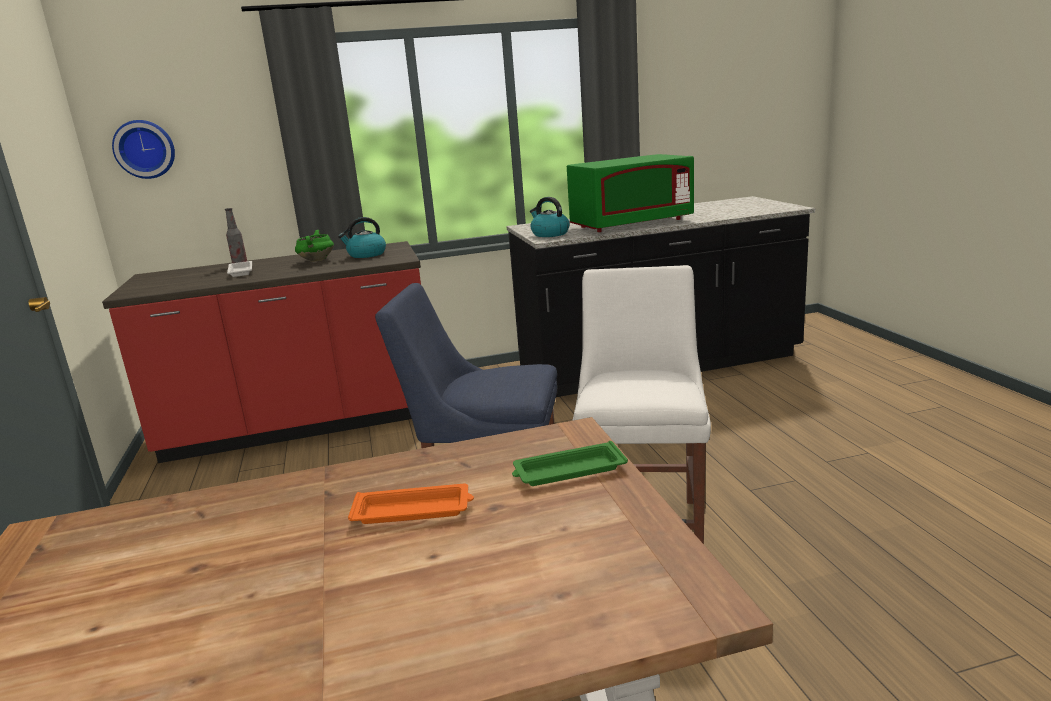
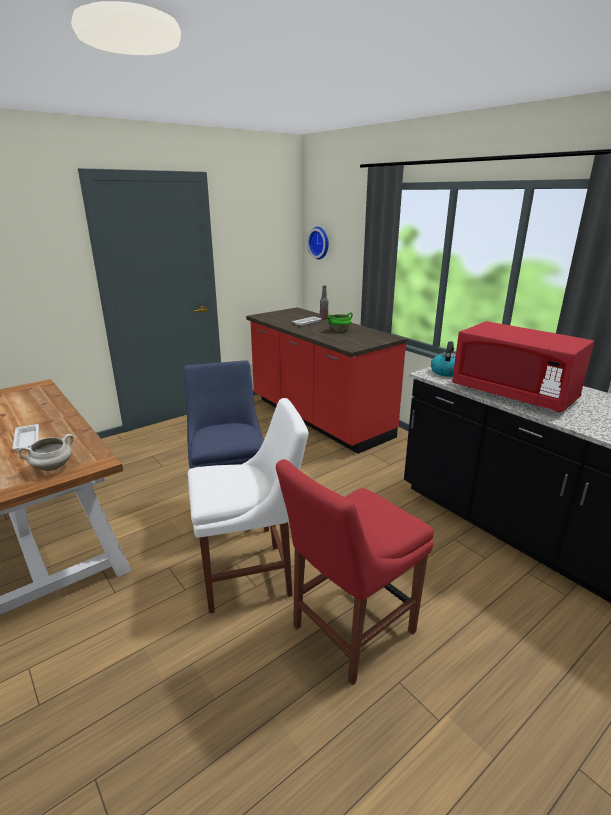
camera: 65 degrees right, 5 degrees up
kettle [338,217,386,258] -> none
orange tray [348,484,474,524] -> white tray [13,424,39,451]
green tray [512,441,628,486] -> white cooking pot [18,434,73,471]
green microwave [567,154,694,232] -> red microwave [452,321,594,412]
none -> red chair [276,459,434,685]

